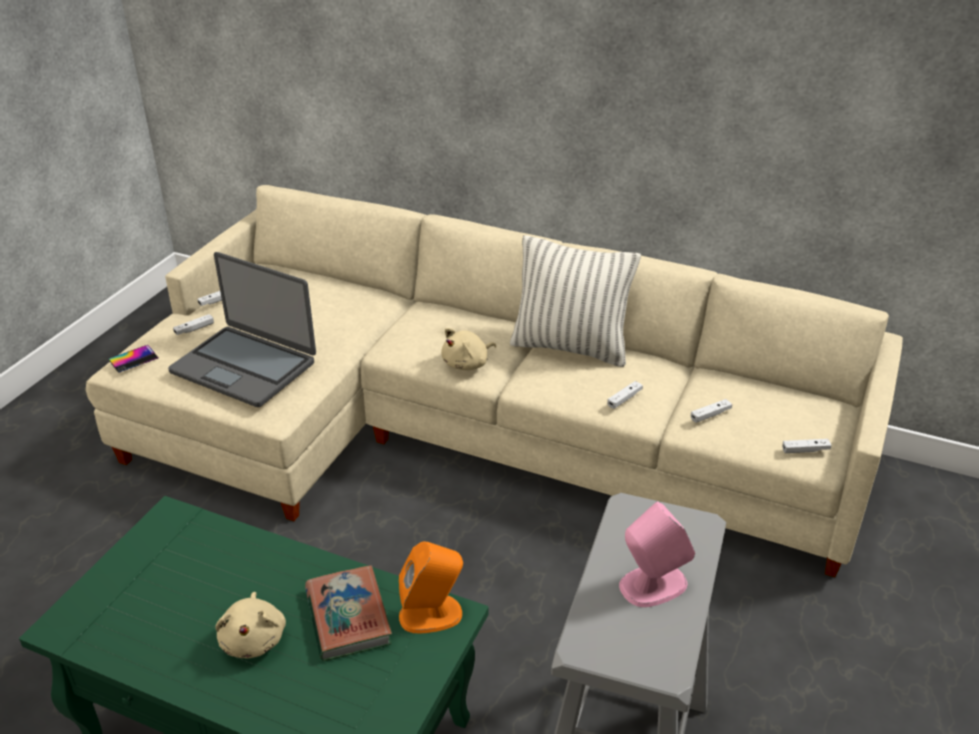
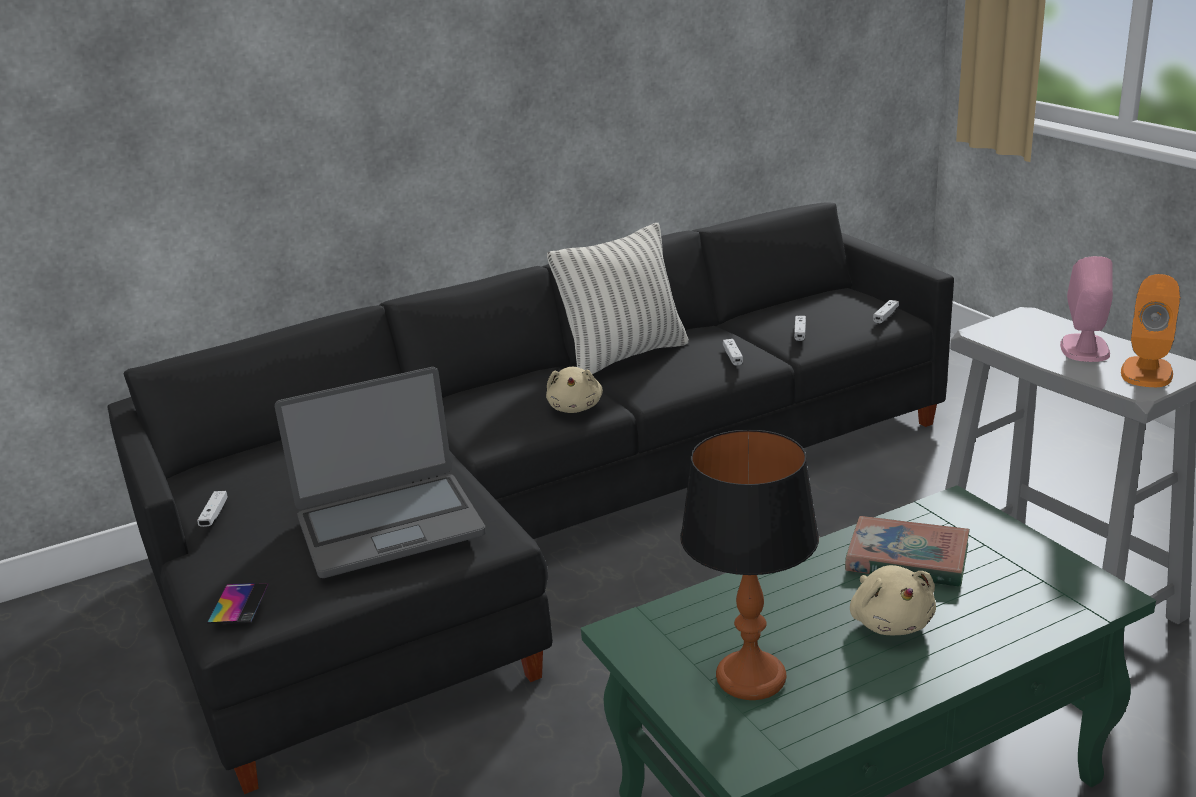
camera: 50 degrees left, 10 degrees down
beige sofa [86,185,903,577] -> black sofa [108,202,954,794]
white game controller [173,314,214,335] -> none
beige plush toy [215,592,286,658] -> beige plush toy turned 45 degrees clockwise [850,565,936,635]
orange speaker [399,541,463,634] -> orange speaker moved to [1121,274,1181,387]
none -> table lamp [680,430,819,700]

